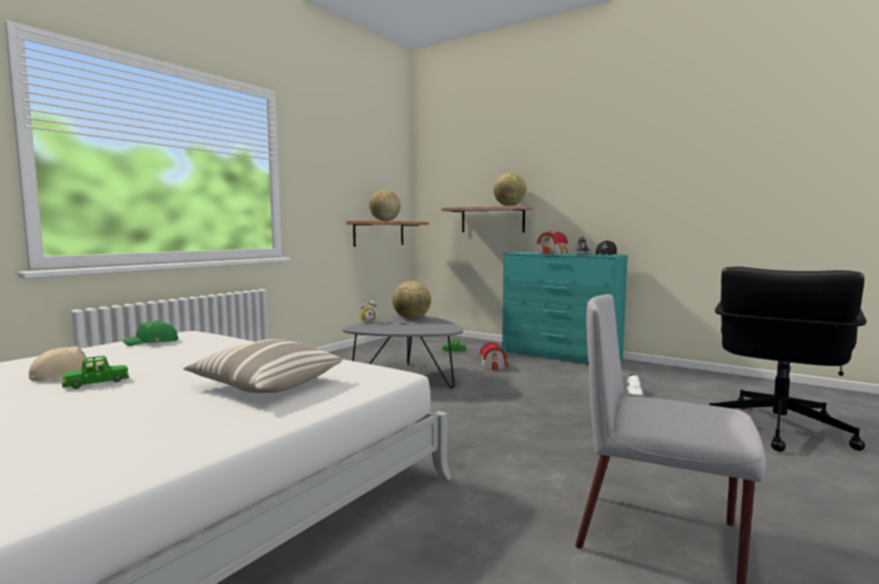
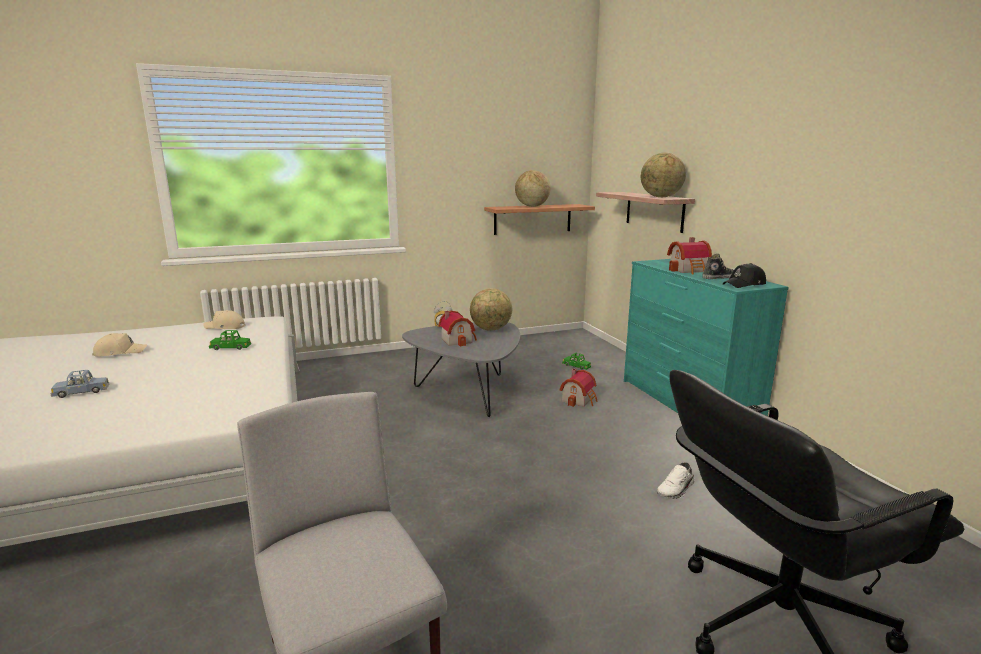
camera: 35 degrees right, 10 degrees up
green toy car [62,356,129,389] -> green toy car moved to [209,330,251,350]
green cap [122,320,178,346] -> beige cap [203,310,246,329]
pillow [183,339,342,393] -> none
none -> blue toy car [50,370,109,398]
none -> toy house [438,311,477,347]

